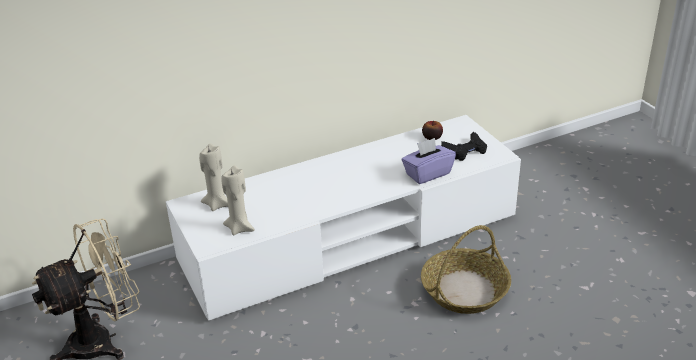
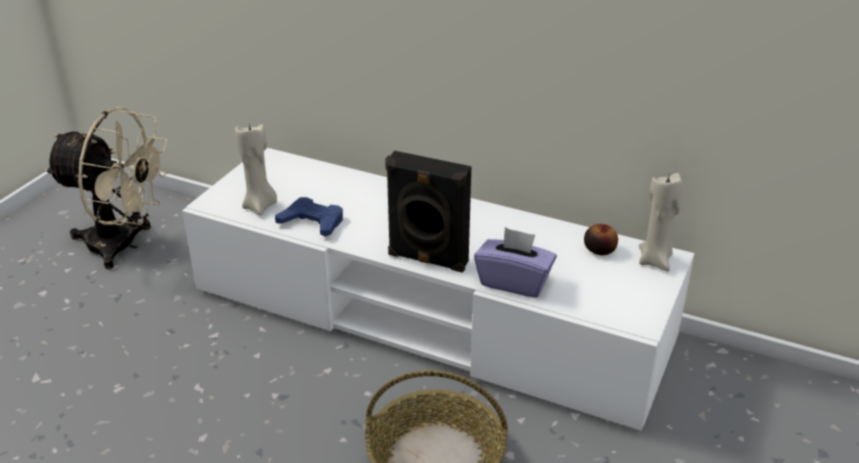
camera: 50 degrees right, 0 degrees up
beige candle [199,143,228,211] -> beige candle moved to [639,173,684,272]
black game controller [441,132,487,161] -> none
none -> blue game controller [275,197,343,237]
none -> black speaker [385,151,471,273]

